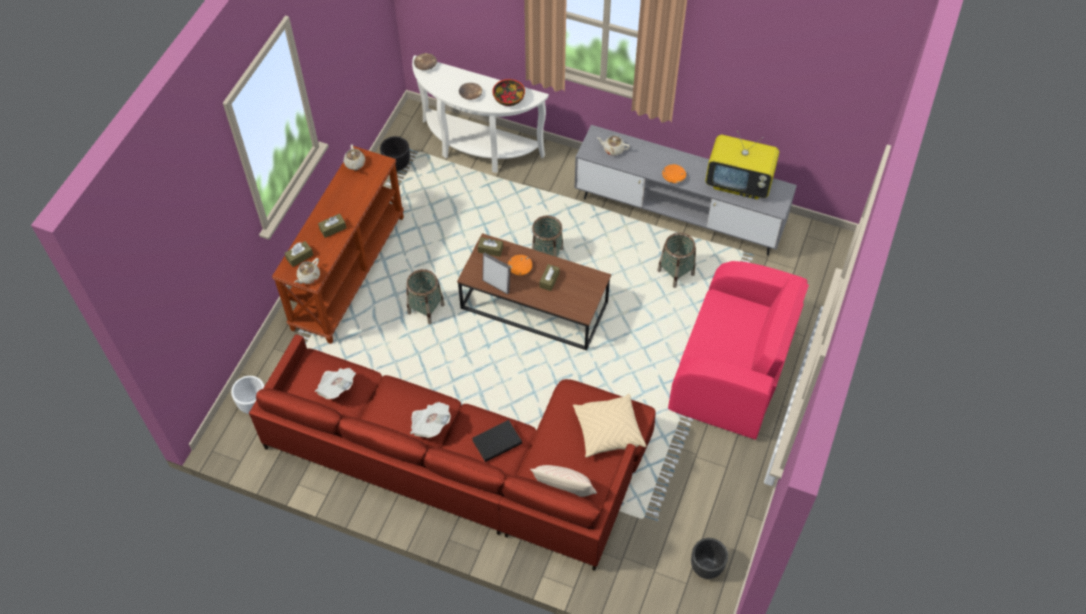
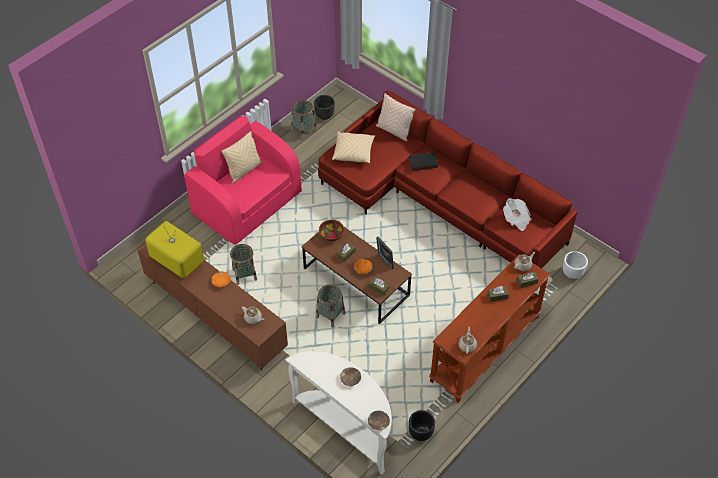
camera: 160 degrees left, 5 degrees down
basket [406,269,445,325] -> basket moved to [291,100,317,140]
newspaper [410,402,451,438] -> none
bowl [492,79,525,106] -> bowl moved to [319,220,344,241]
grey tv stand [575,125,797,256] -> brown tv stand [138,244,288,370]
none -> beige pillow [221,131,262,184]

